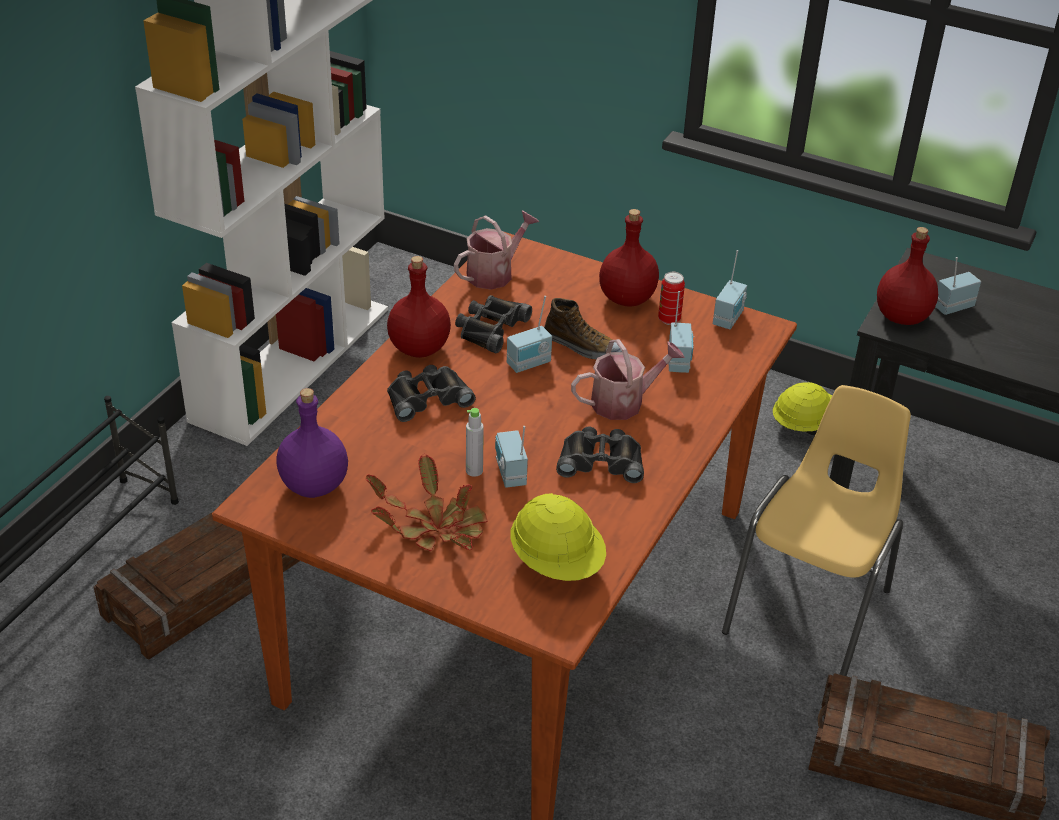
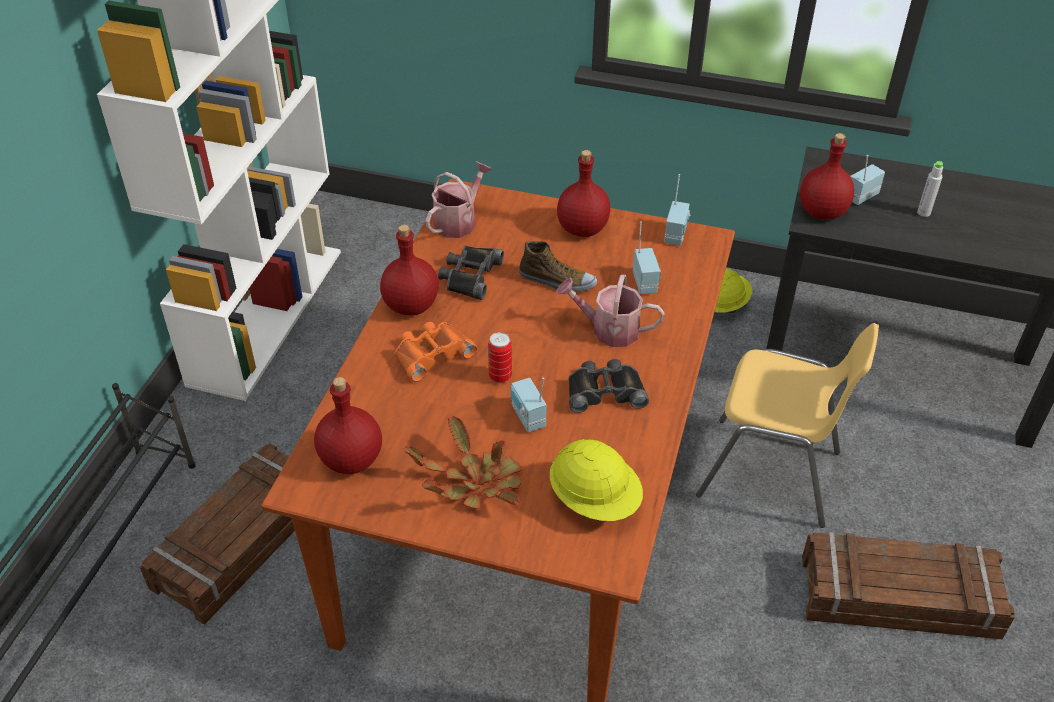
camera: 10 degrees left, 5 degrees up
purple bottle [276,388,348,498] -> red bottle [314,377,382,474]
black binoculars [387,365,476,422] -> orange binoculars [395,322,477,382]
grey bottle [466,408,484,477] -> grey bottle moved to [917,161,943,217]
radio [507,296,552,373] -> none
watering can [571,339,685,420] -> watering can turned 135 degrees counterclockwise [556,274,665,347]
can [658,272,685,325] -> can moved to [488,332,512,383]
yellow chair [722,385,911,676] -> yellow chair turned 90 degrees clockwise [696,323,879,528]

